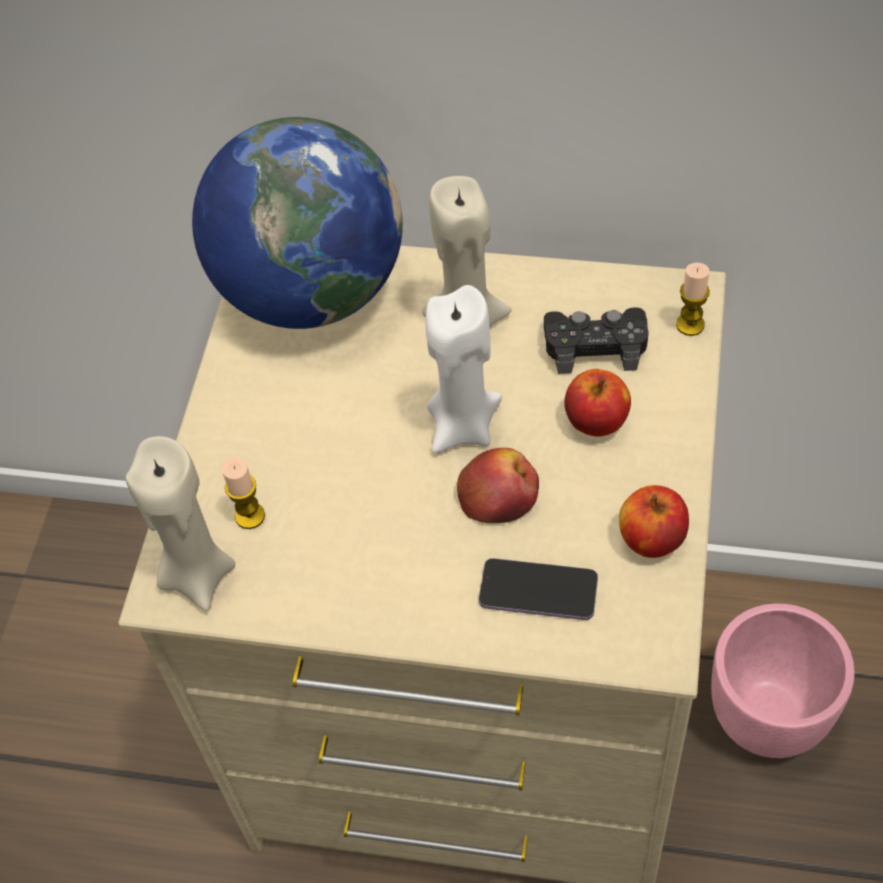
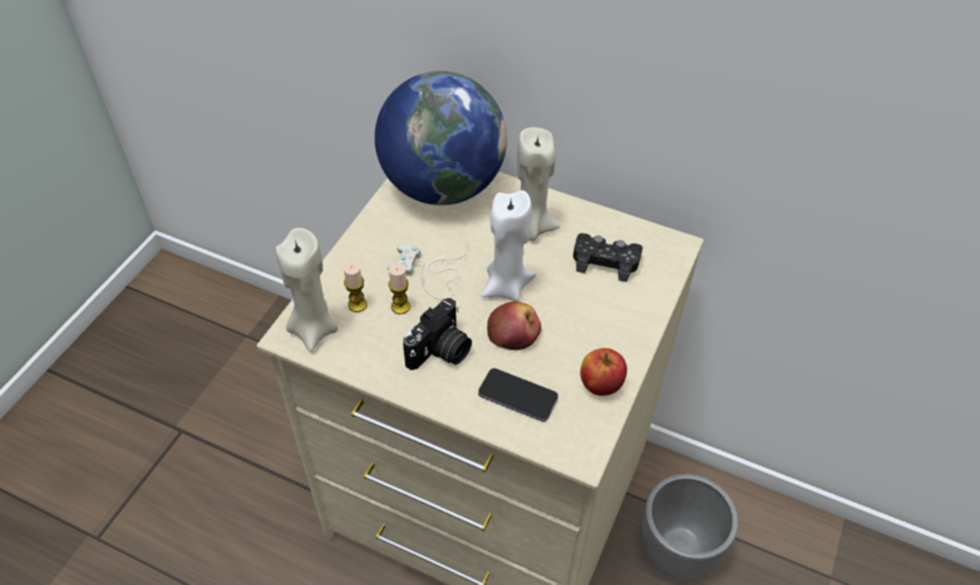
camera: 10 degrees right, 5 degrees down
apple [564,369,631,437] -> none
candle [676,262,710,336] -> candle moved to [388,264,410,314]
pink planter [711,603,855,758] -> grey planter [641,474,738,580]
none -> white game controller [388,241,468,300]
none -> camera [403,298,472,370]

